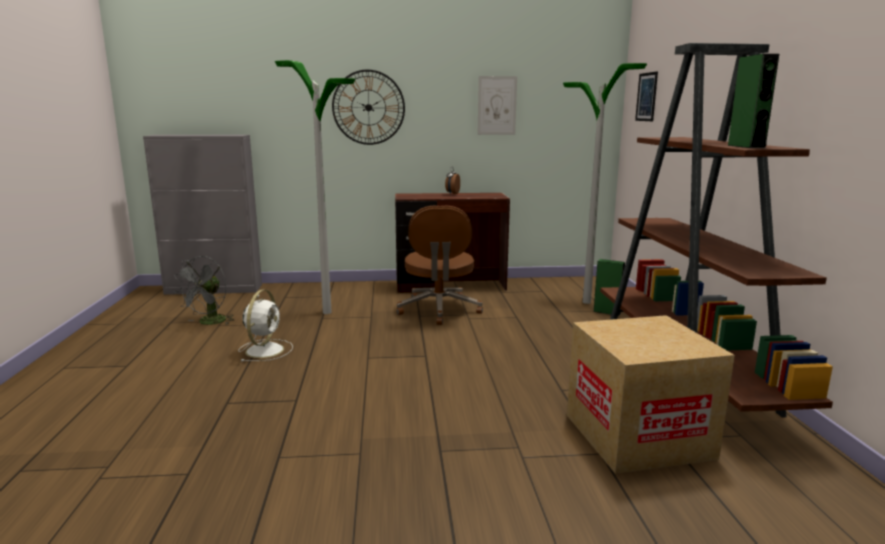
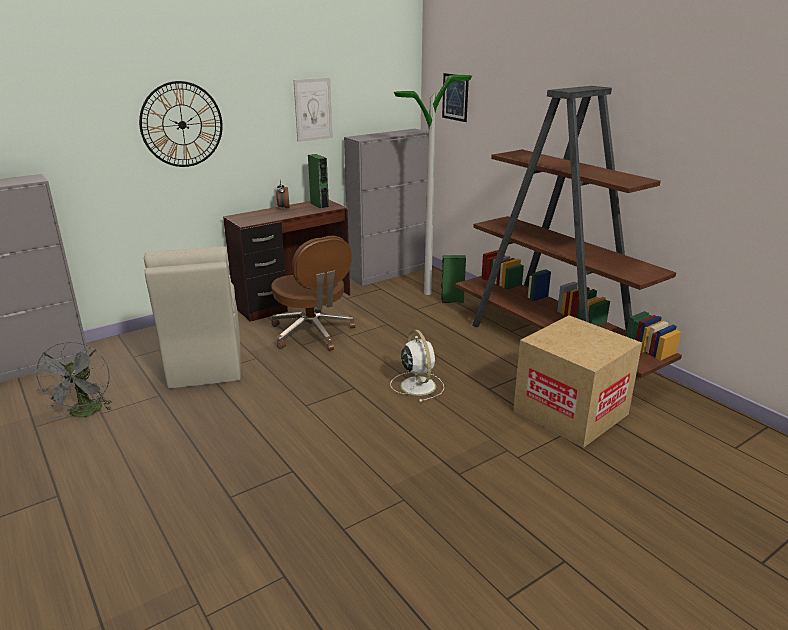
camera: 30 degrees left, 10 degrees up
white fan [238,290,293,362] -> white fan moved to [390,330,444,402]
floor lamp [275,60,355,314] -> beige chair [144,246,241,389]
green speaker [727,54,779,148] -> green speaker moved to [308,154,329,209]
none -> grey cabinet [344,129,429,286]

